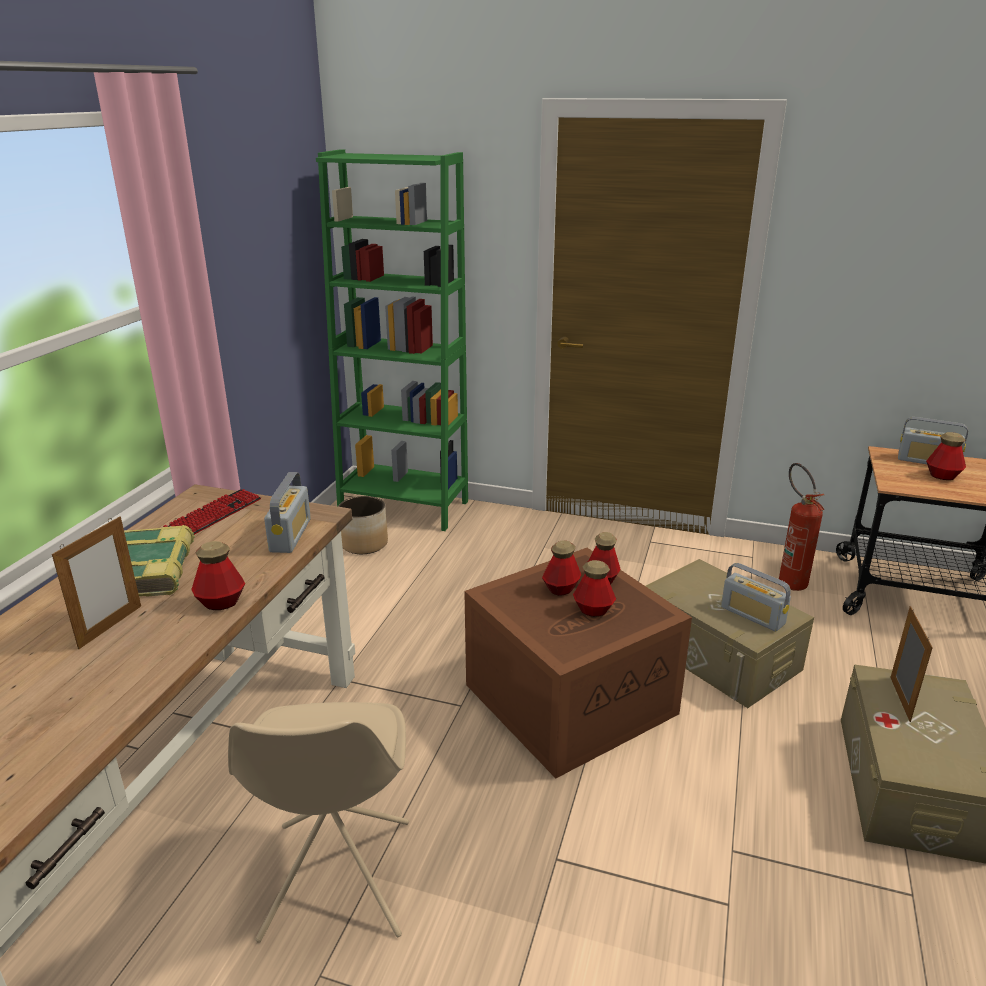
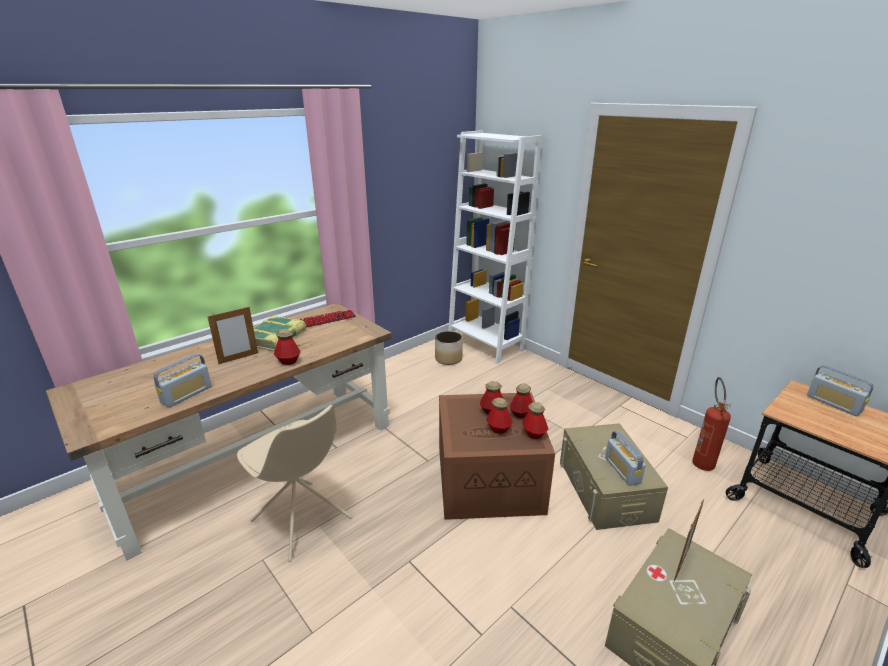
camera: 30 degrees right, 0 degrees up
beige chair [228,702,409,943] -> beige chair turned 75 degrees counterclockwise [237,405,352,562]
radio [264,472,311,553] -> radio moved to [153,354,212,408]
green bookcase [316,149,468,531] -> white bookcase [448,130,542,364]
bottle [926,432,966,480] -> bottle moved to [522,402,548,439]

